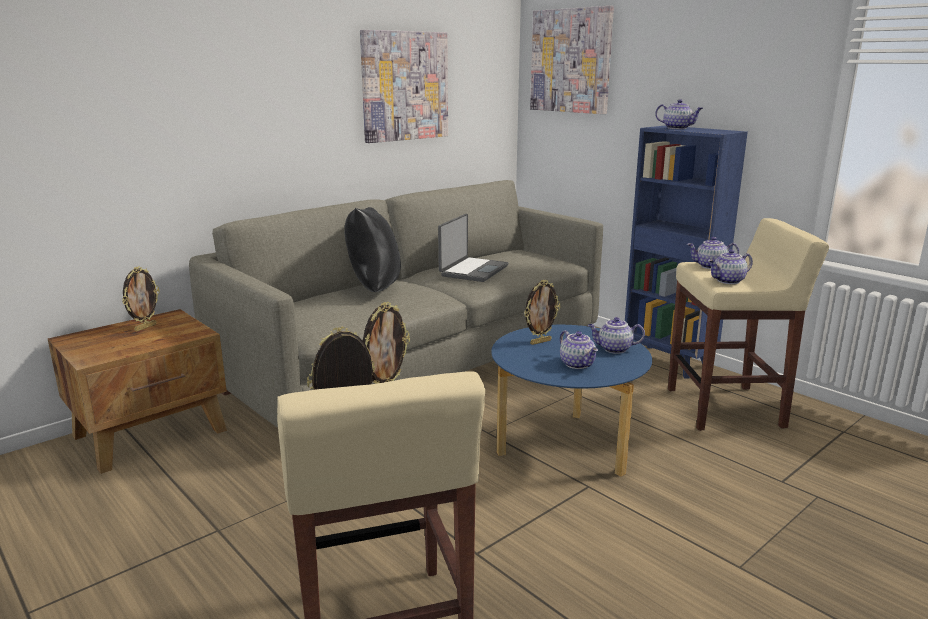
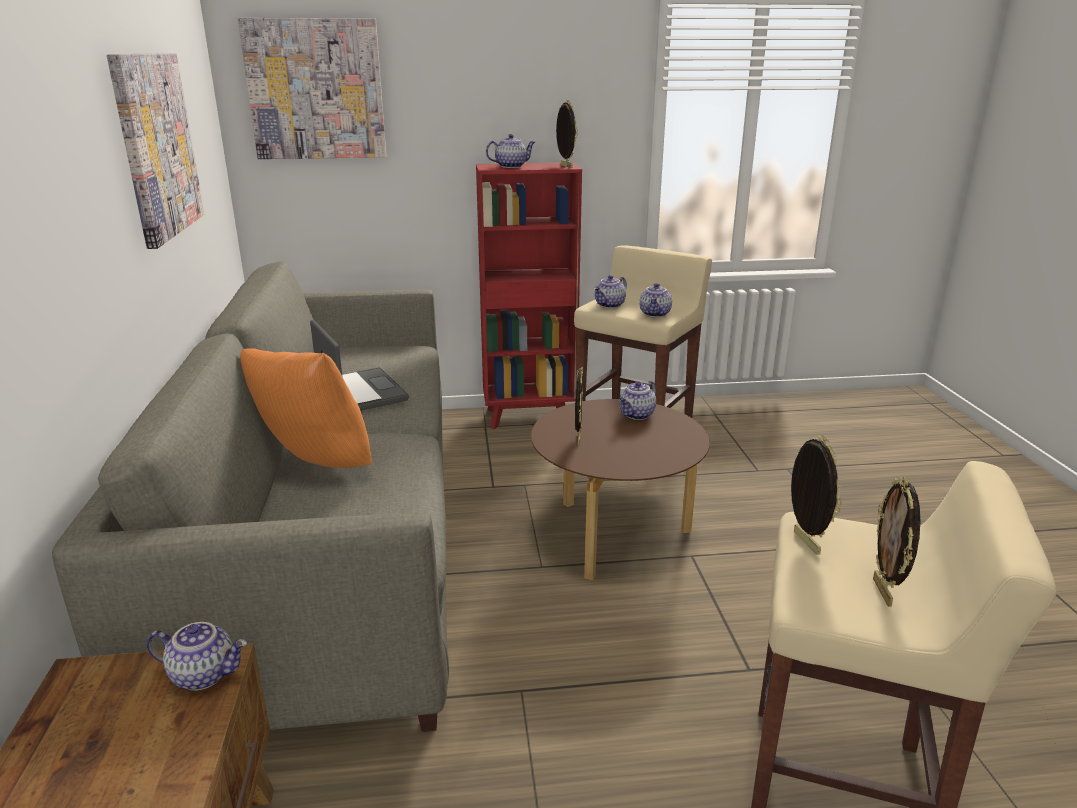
camera: 55 degrees left, 5 degrees up
picture frame [122,266,160,331] -> picture frame moved to [556,100,578,168]
black pillow [345,207,401,292] -> orange pillow [240,348,372,468]
blue coffee table [491,325,652,477] -> brown coffee table [531,399,710,581]
teapot [560,330,598,369] -> teapot moved to [146,622,247,690]
blue bookcase [625,125,748,379] -> red bookcase [476,162,582,429]

